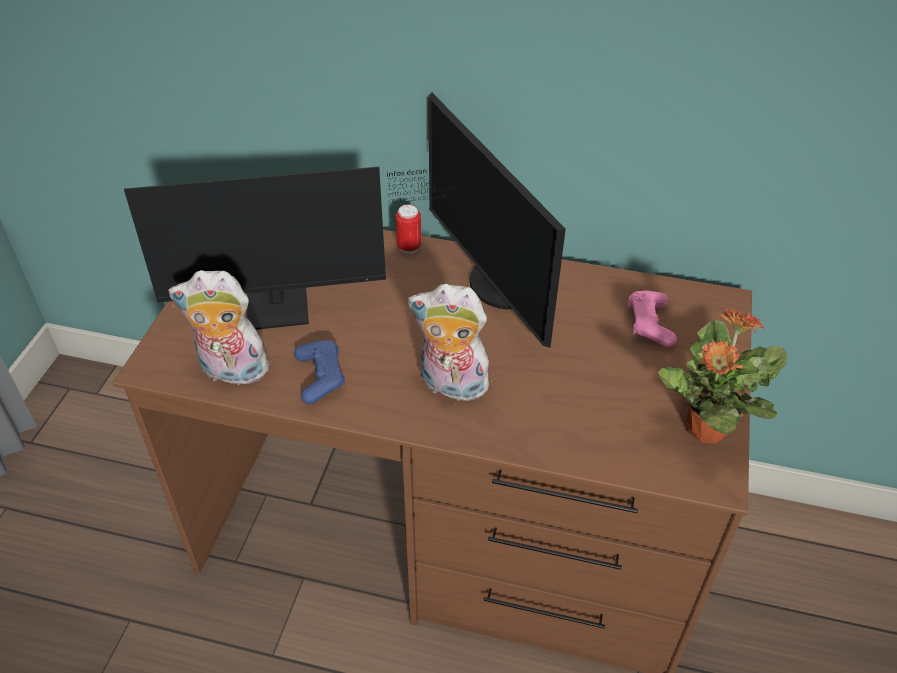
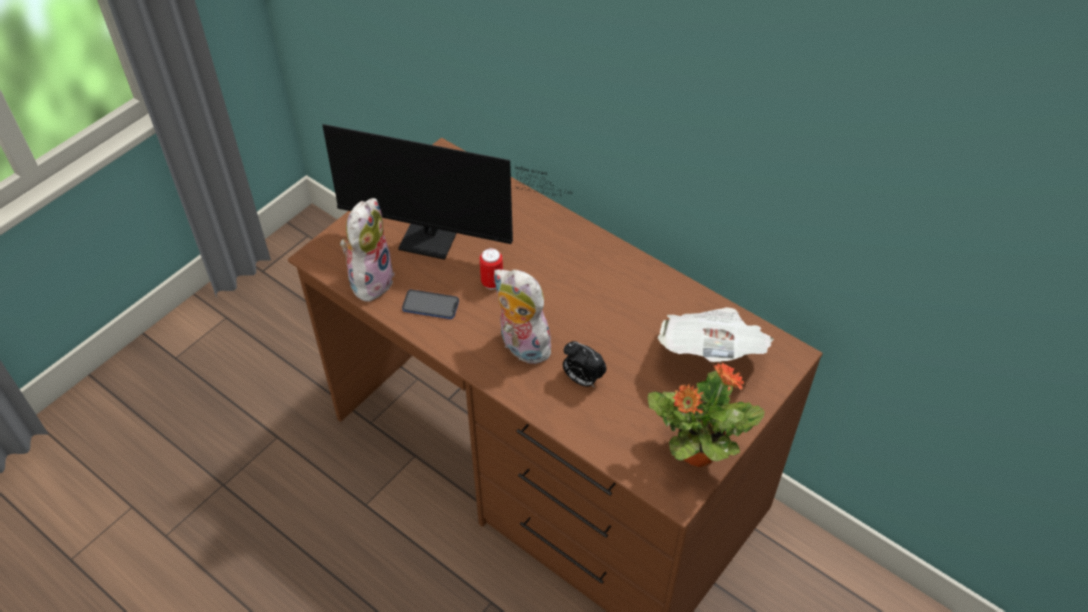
camera: 25 degrees right, 5 degrees up
plush toy [168,270,272,385] -> plush toy turned 75 degrees clockwise [340,198,395,302]
blue game controller [294,340,345,404] -> phone [402,290,459,319]
can [395,205,421,254] -> can moved to [479,248,503,289]
monitor [428,93,566,348] -> none
pink game controller [628,290,677,347] -> newspaper [658,307,774,362]
none -> alarm clock [563,341,606,387]

